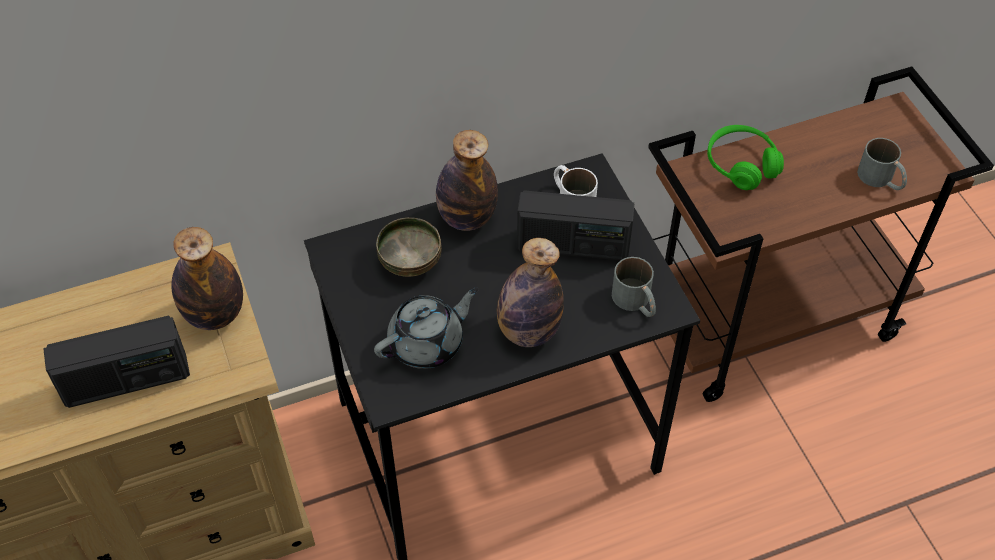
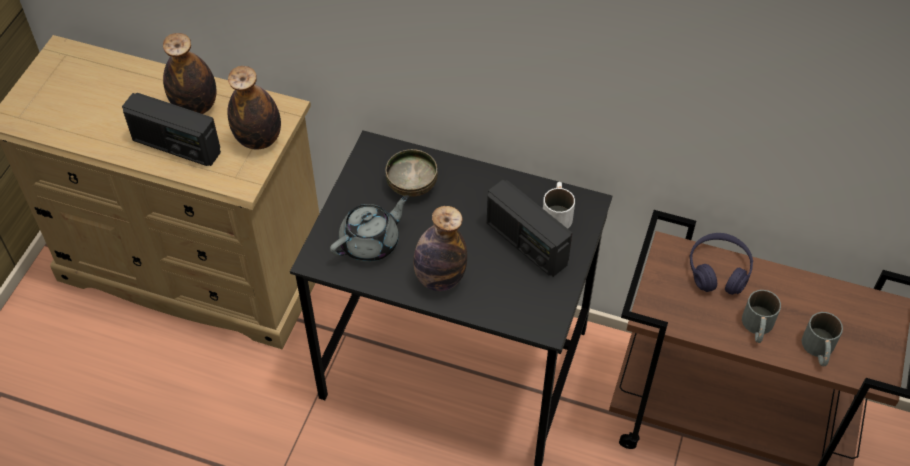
camera: 40 degrees right, 0 degrees up
grey teapot [374,288,479,369] -> grey teapot turned 45 degrees counterclockwise [330,195,409,262]
bottle [436,130,498,231] -> bottle moved to [163,33,217,114]
grey mug [612,257,656,317] -> grey mug moved to [742,290,781,343]
green headphones [707,125,784,190] -> purple headphones [690,233,753,295]

